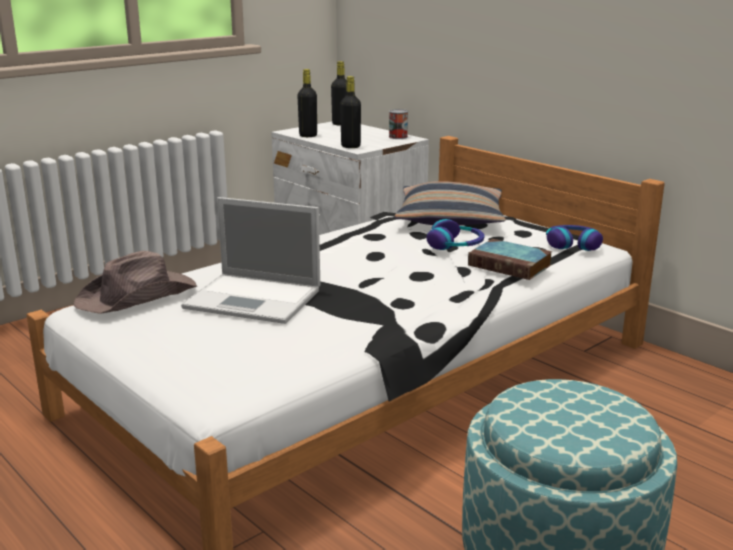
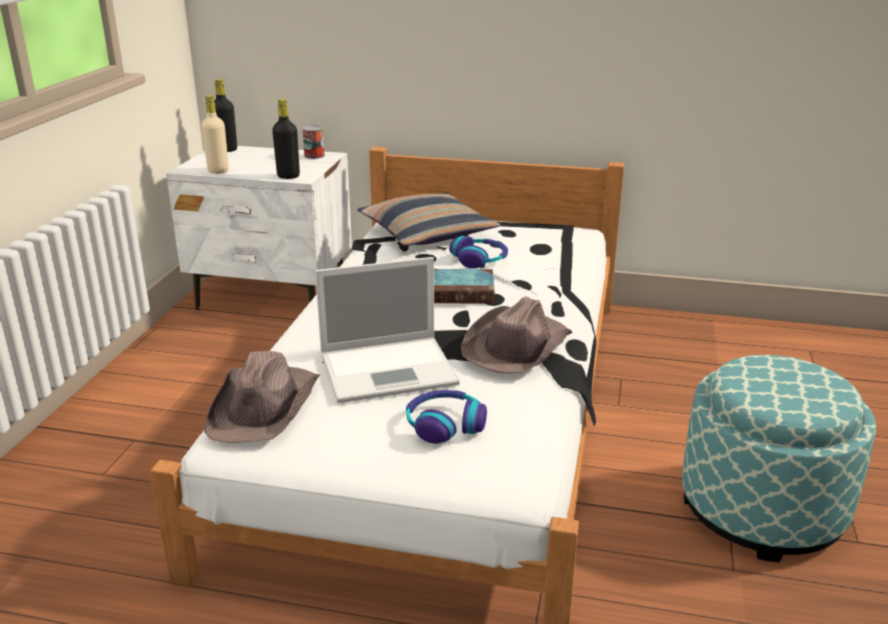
camera: 35 degrees left, 5 degrees up
black bottle [297,69,317,137] -> beige bottle [202,95,229,174]
book [468,239,553,280] -> book moved to [434,269,495,304]
headphones [546,225,603,251] -> headphones moved to [406,390,487,444]
none -> brown hat [461,297,573,374]

